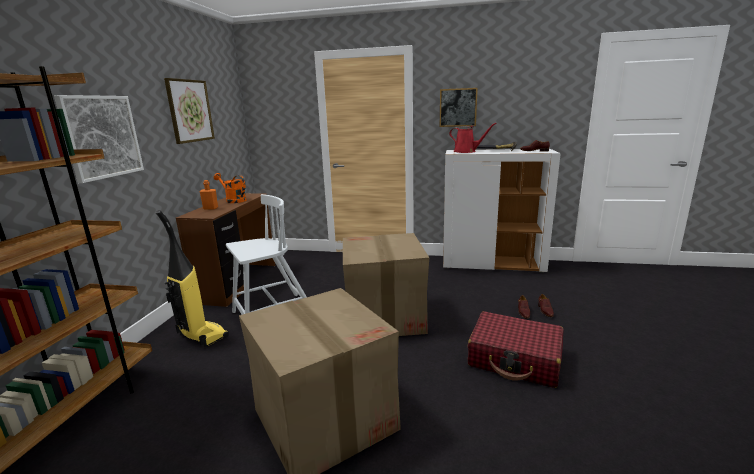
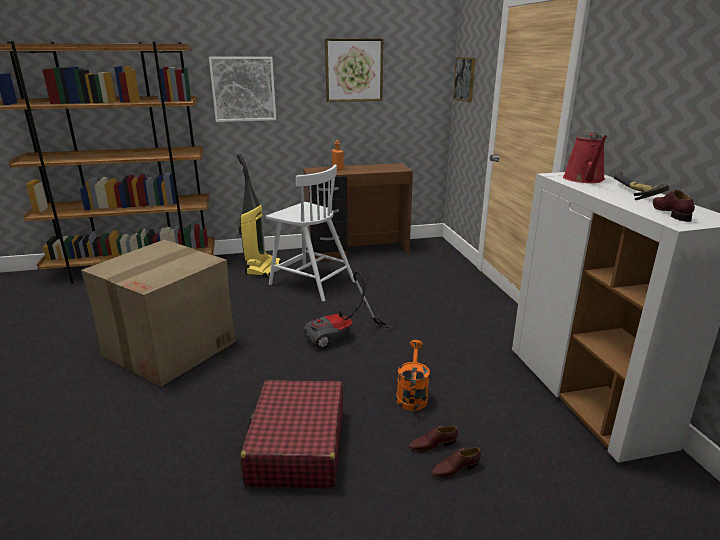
camera: 65 degrees right, 5 degrees up
orange watering can [214,173,246,203] -> orange watering can moved to [396,340,430,411]
cardboard box [343,233,429,336] -> vacuum cleaner [304,271,394,349]
picture [440,88,478,127] -> picture moved to [453,57,476,103]

